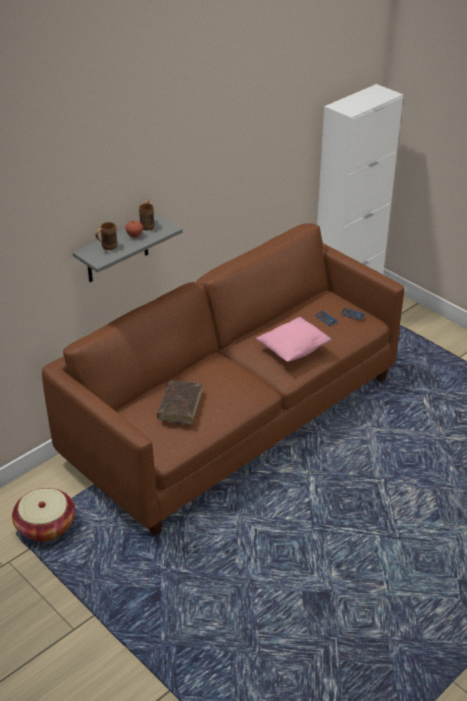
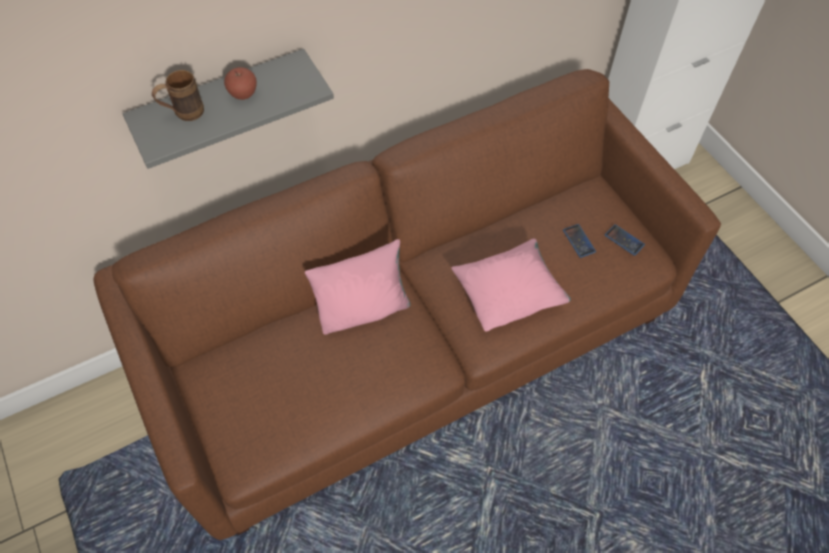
camera: 15 degrees right, 20 degrees up
basket [12,488,75,542] -> none
brown mug [139,199,155,231] -> none
brown book [157,381,203,425] -> none
none -> pink pillow [305,239,411,335]

